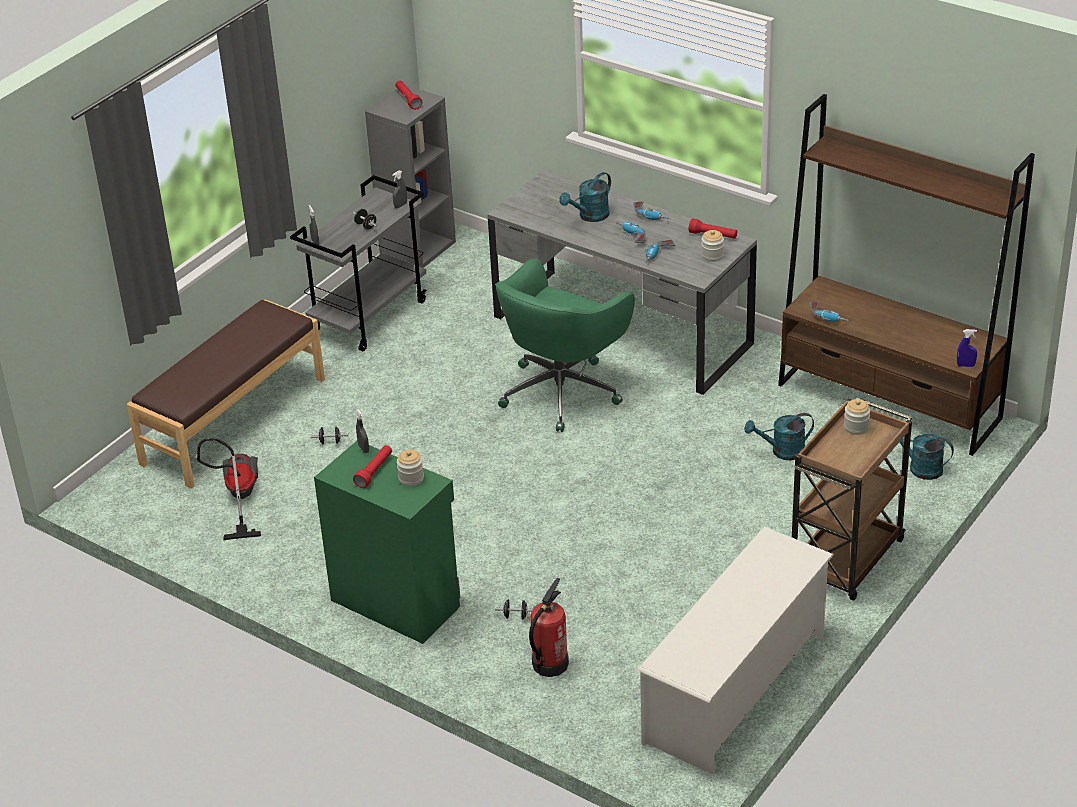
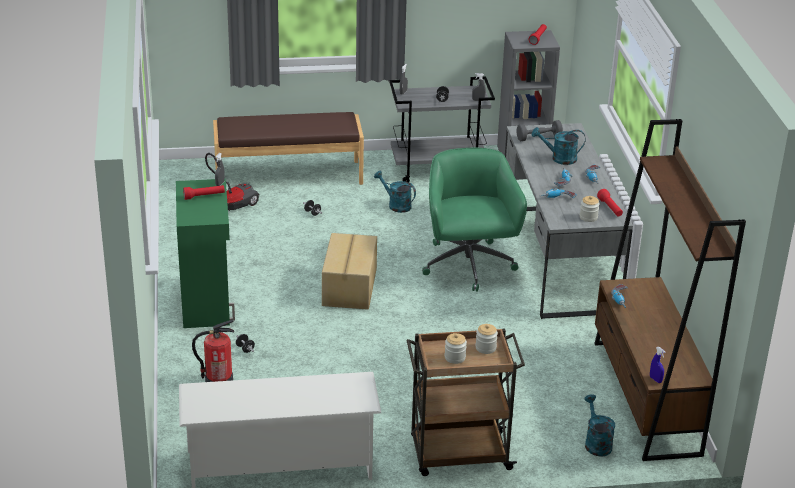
camera: 45 degrees right, 5 degrees down
jar [397,450,424,486] -> jar moved to [444,333,467,364]
green office chair [495,258,635,432] -> green office chair turned 90 degrees clockwise [422,148,527,292]
turquoise watering can [745,413,814,460] -> turquoise watering can moved to [374,171,416,213]
none -> cardboard box [322,233,377,310]
none -> grey dumbbell [517,120,563,141]

